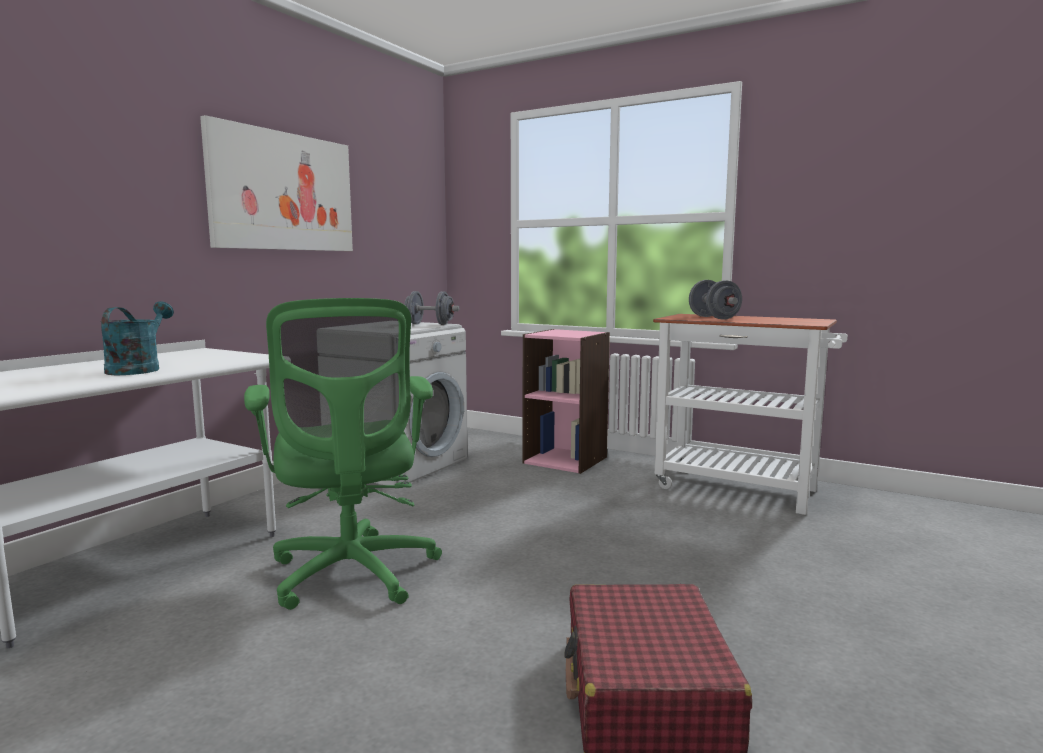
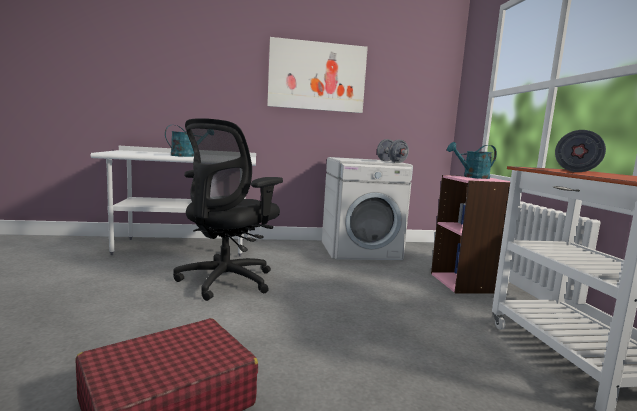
camera: 50 degrees right, 0 degrees up
green office chair [244,298,442,610] -> black office chair [173,118,283,301]
none -> turquoise watering can [447,142,497,179]

